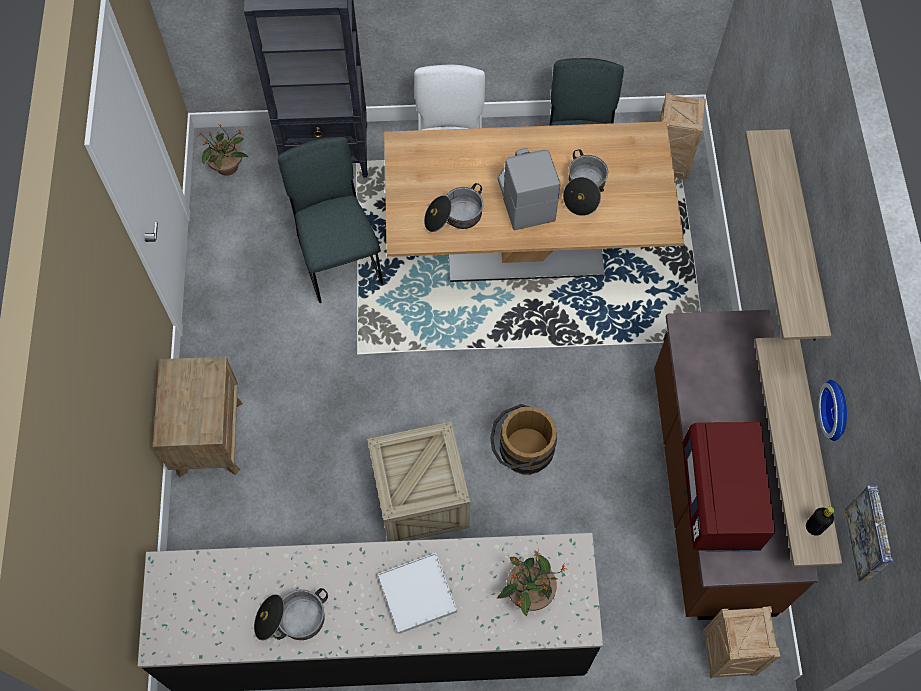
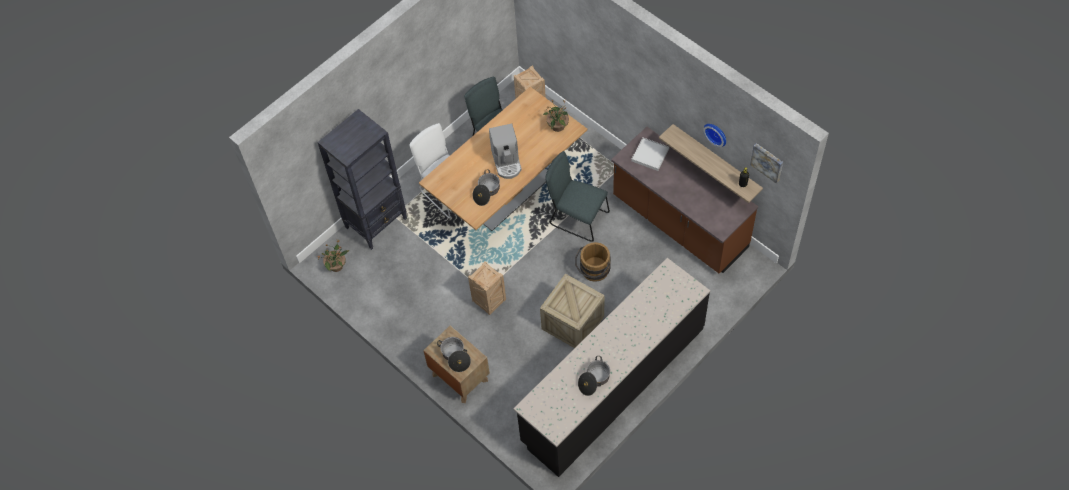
camera: 40 degrees left, 5 degrees down
grey chair [278,137,383,303] -> grey chair moved to [545,151,610,242]
white tray [378,553,457,634] -> white tray moved to [631,138,669,171]
potted plant [497,549,566,616] -> potted plant moved to [543,100,569,132]
coffee machine [498,148,560,231] -> coffee machine turned 135 degrees counterclockwise [489,124,522,179]
cooking pot [563,149,608,216] -> cooking pot moved to [437,337,471,372]
red microwave [682,422,775,552] -> none
crate [703,606,781,679] -> crate moved to [468,261,506,315]
shelf [745,129,831,341] -> none

